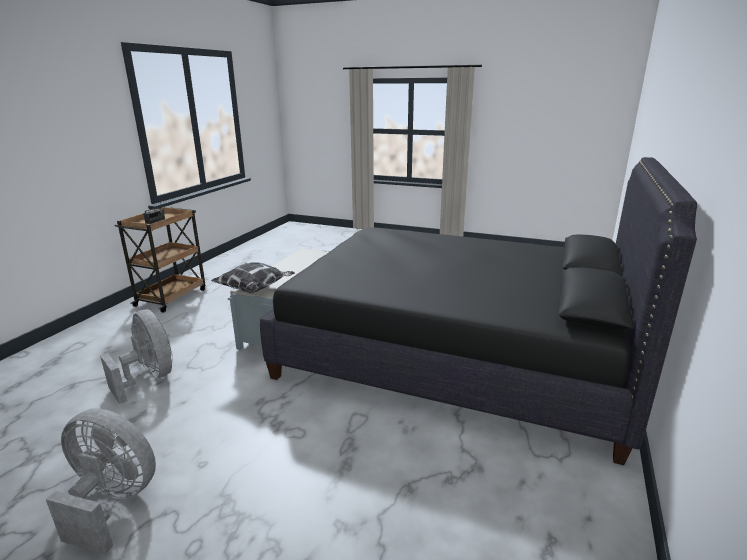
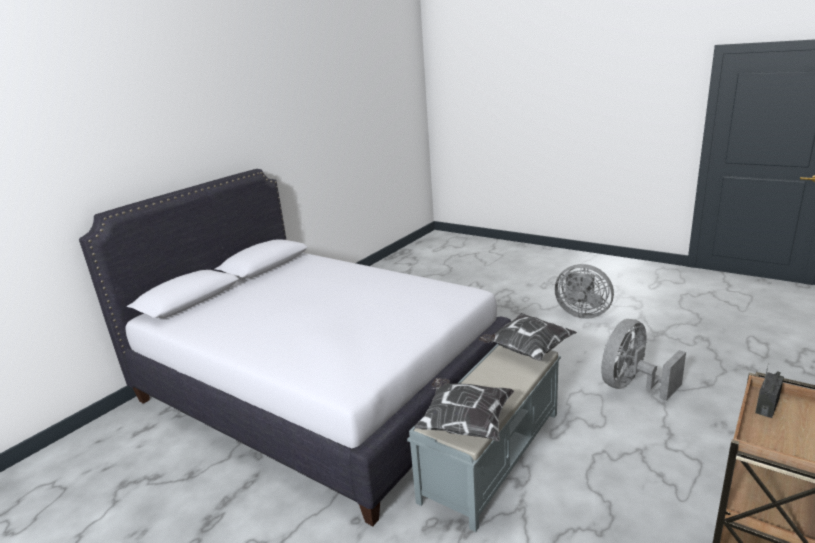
camera: 165 degrees left, 0 degrees up
grey fan [100,310,173,404] -> grey fan turned 75 degrees clockwise [601,319,686,401]
black bed [260,157,697,465] -> white bed [79,169,511,526]
none -> pillow [415,378,514,441]

